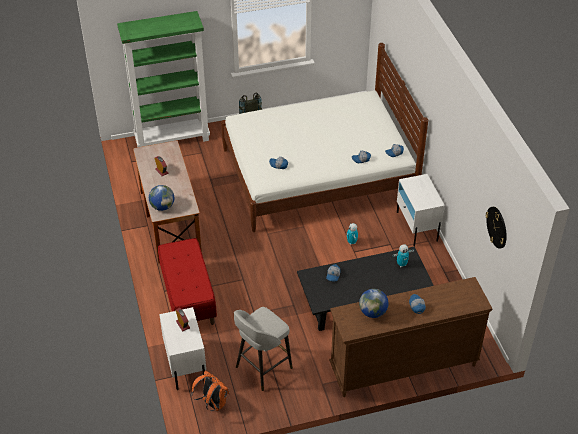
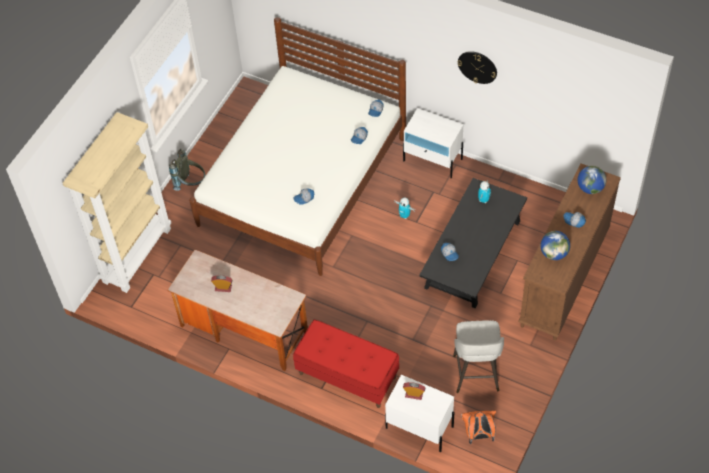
camera: 45 degrees left, 10 degrees up
green bookcase [117,11,210,147] -> beige bookcase [63,112,171,293]
globe [149,185,174,211] -> globe moved to [578,166,606,194]
wall clock [485,207,507,249] -> wall clock moved to [458,51,497,84]

